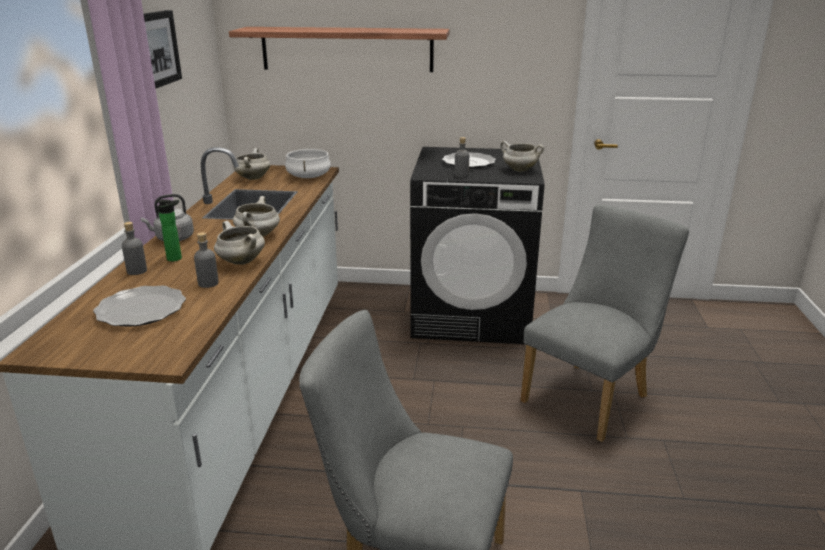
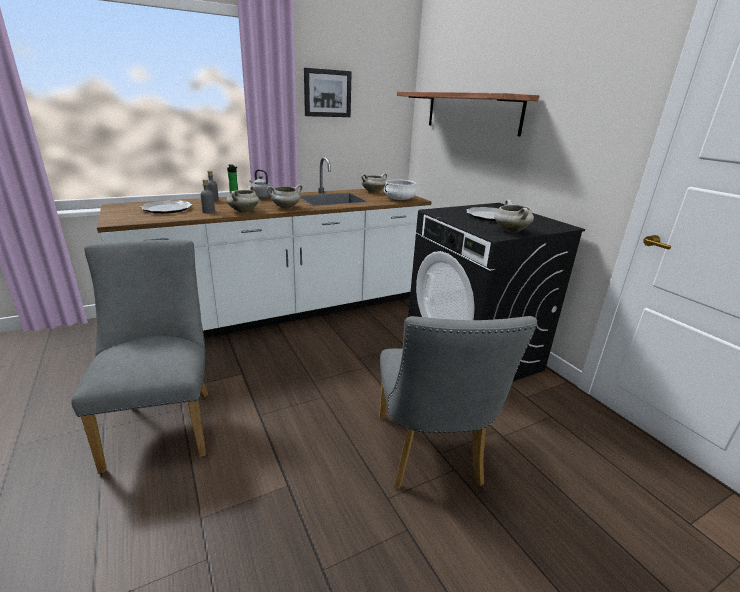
camera: 55 degrees right, 0 degrees up
grey bottle [454,137,469,178] -> none
grey chair [521,205,689,442] -> grey chair turned 75 degrees clockwise [379,316,537,489]

